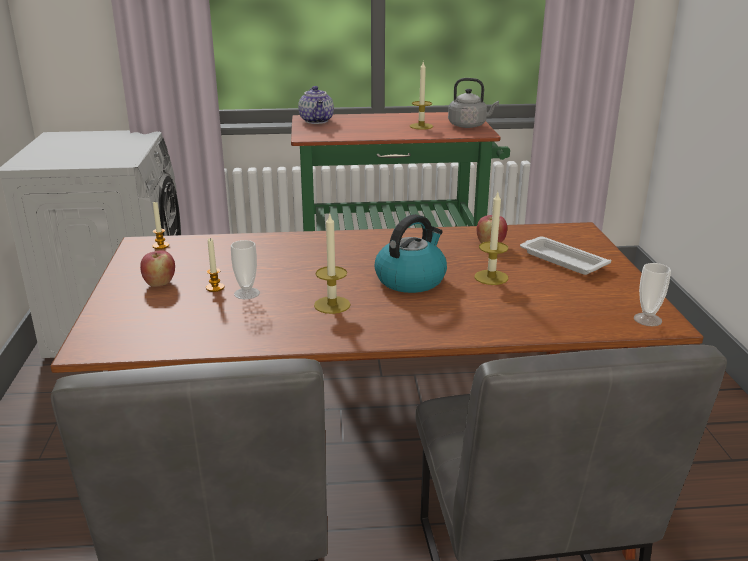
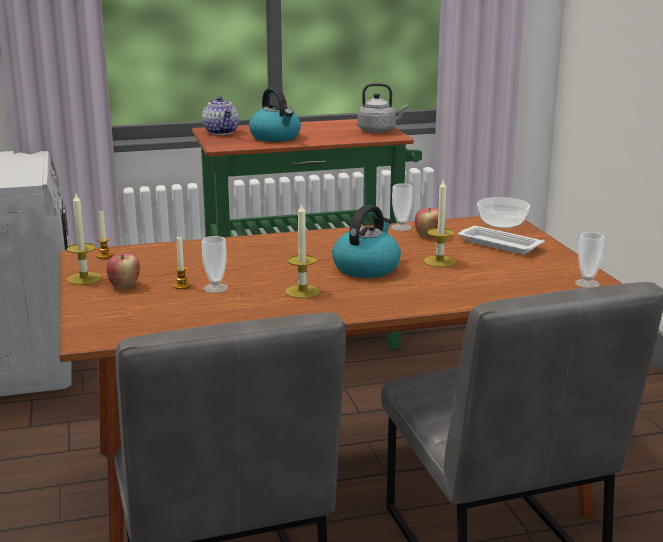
camera: 10 degrees left, 5 degrees down
candle [410,62,433,130] -> candle moved to [67,193,101,285]
none -> kettle [249,87,301,142]
none -> cup [391,183,413,231]
none -> bowl [477,197,530,229]

